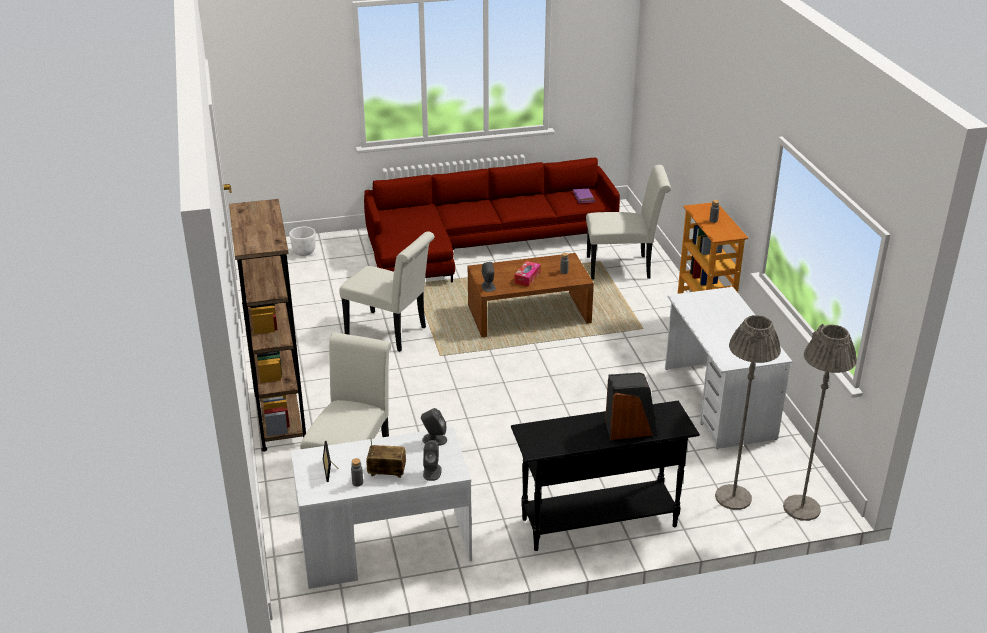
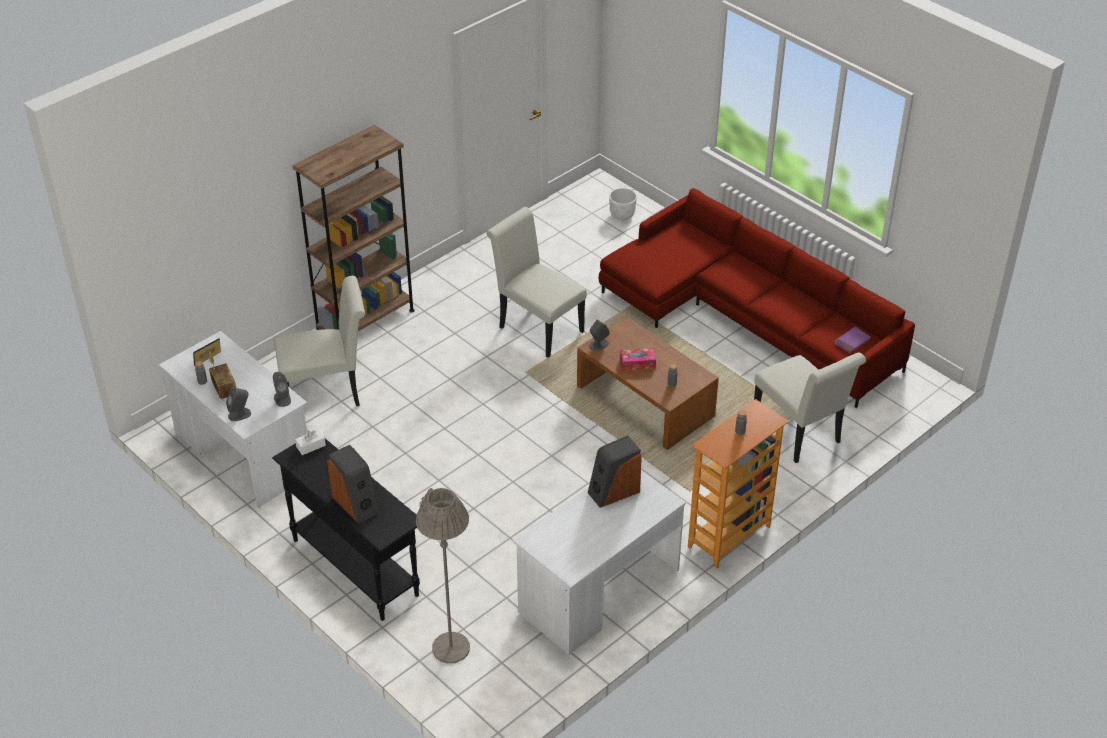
camera: 60 degrees right, 10 degrees up
white chair [339,231,435,352] -> white chair turned 135 degrees clockwise [486,207,587,357]
grey floor lamp [783,324,857,521] -> none
none -> white tissue box [295,430,326,455]
none -> speaker [588,435,642,508]

